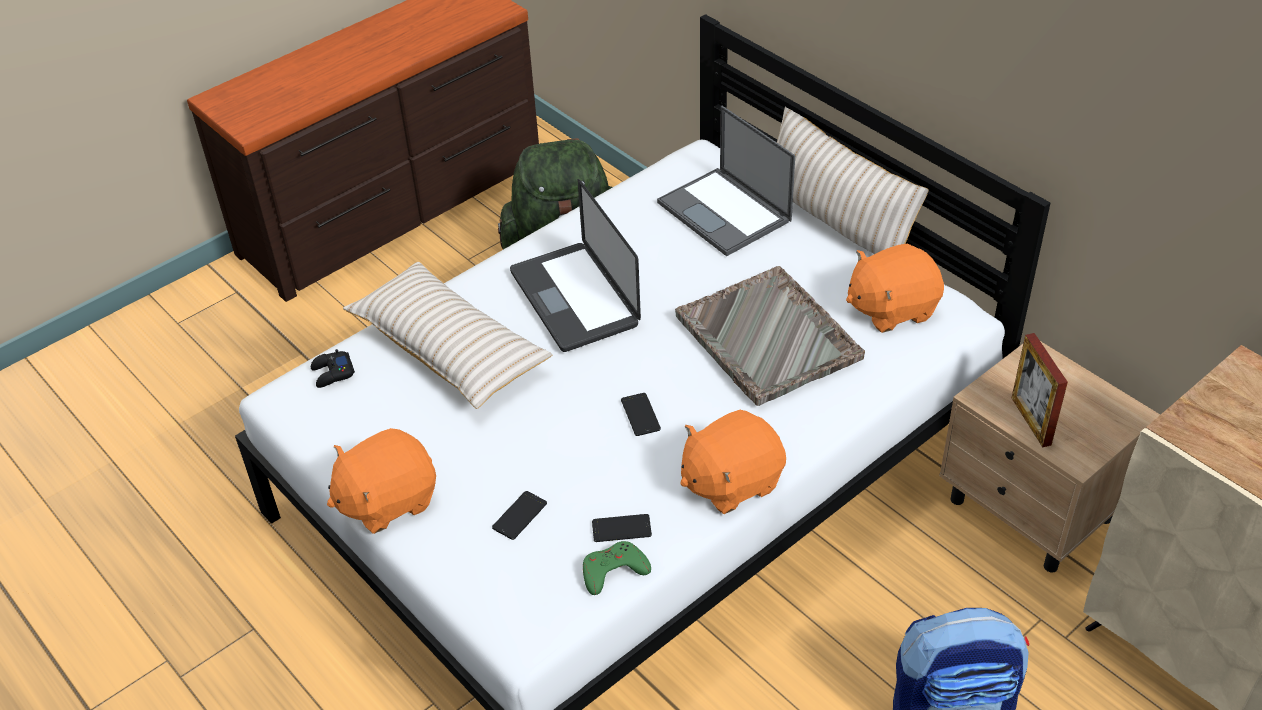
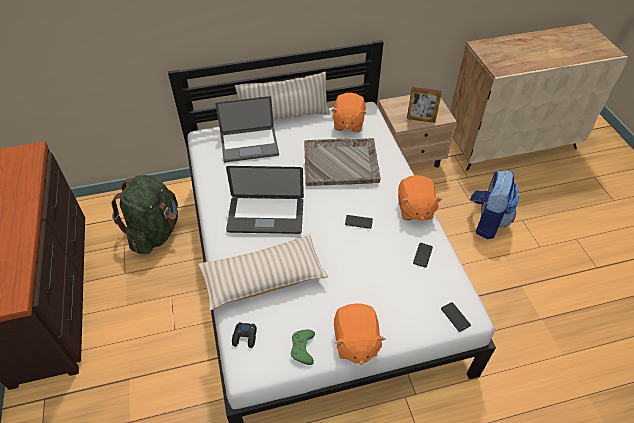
camera: 65 degrees left, 5 degrees up
phone [492,491,547,540] -> phone moved to [441,302,471,332]
green game controller [583,541,651,595] -> green game controller moved to [291,330,315,365]

